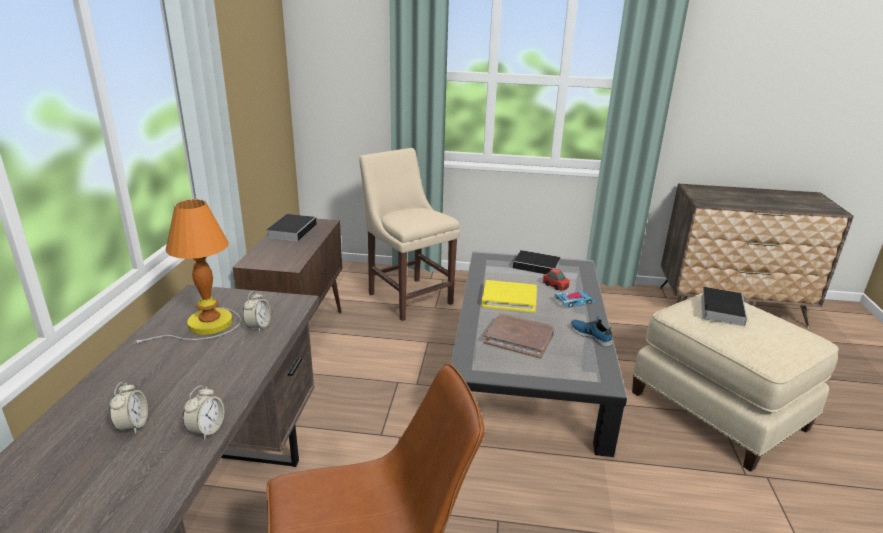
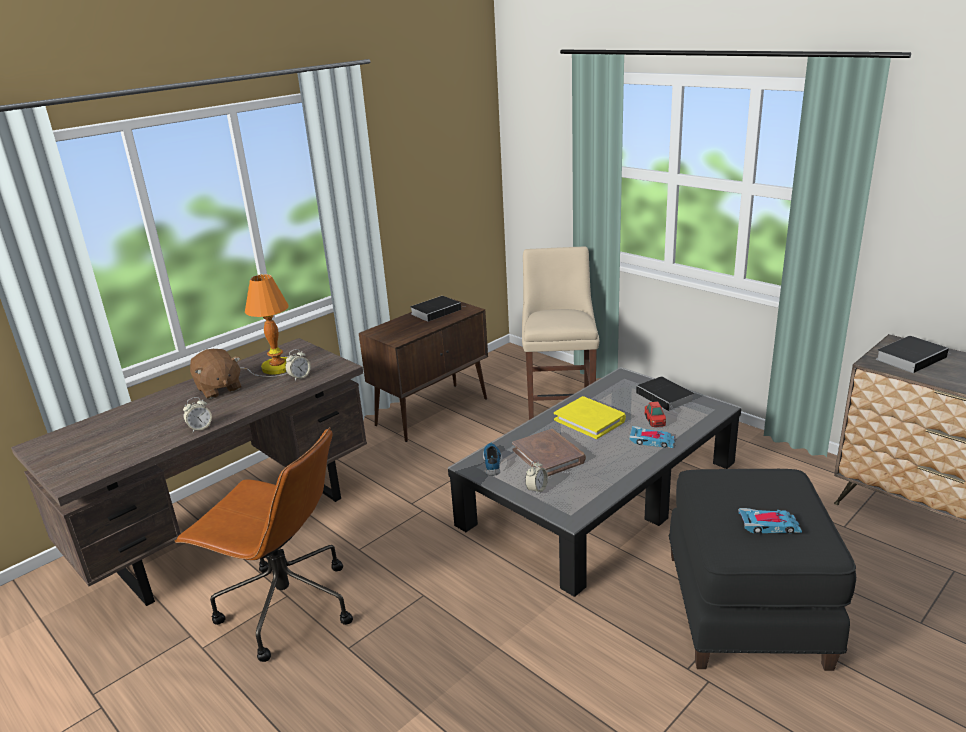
camera: 40 degrees right, 0 degrees up
alarm clock [109,382,148,434] -> alarm clock moved to [525,460,548,495]
shoe [571,316,613,347] -> shoe moved to [483,442,502,476]
beige ottoman [632,293,839,472] -> black ottoman [669,469,856,671]
book [701,287,747,326] -> book moved to [876,336,950,373]
none -> brown plush toy [190,349,241,399]
none -> toy car [738,508,802,534]

